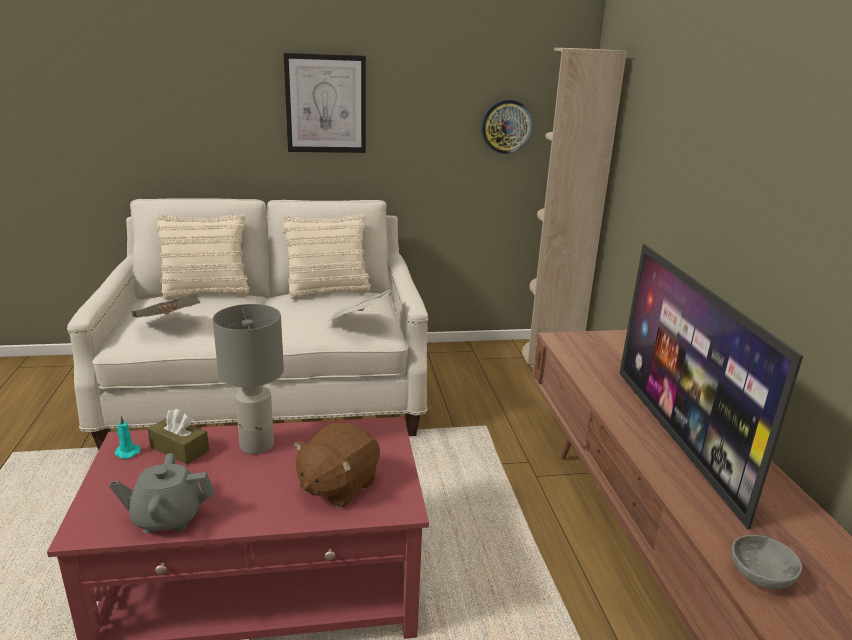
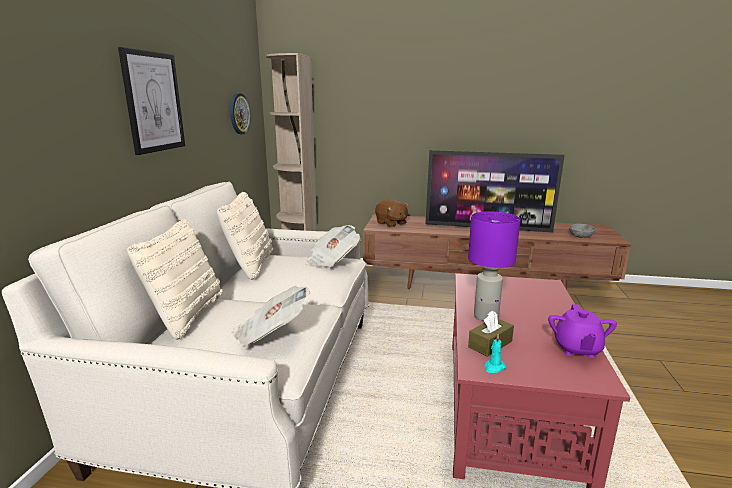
camera: 70 degrees left, 5 degrees down
grey teapot [109,453,214,534] -> purple teapot [548,304,617,358]
grey table lamp [213,304,284,454] -> purple table lamp [468,211,520,321]
brown plush toy [293,423,380,508] -> brown plush toy moved to [375,199,409,227]

